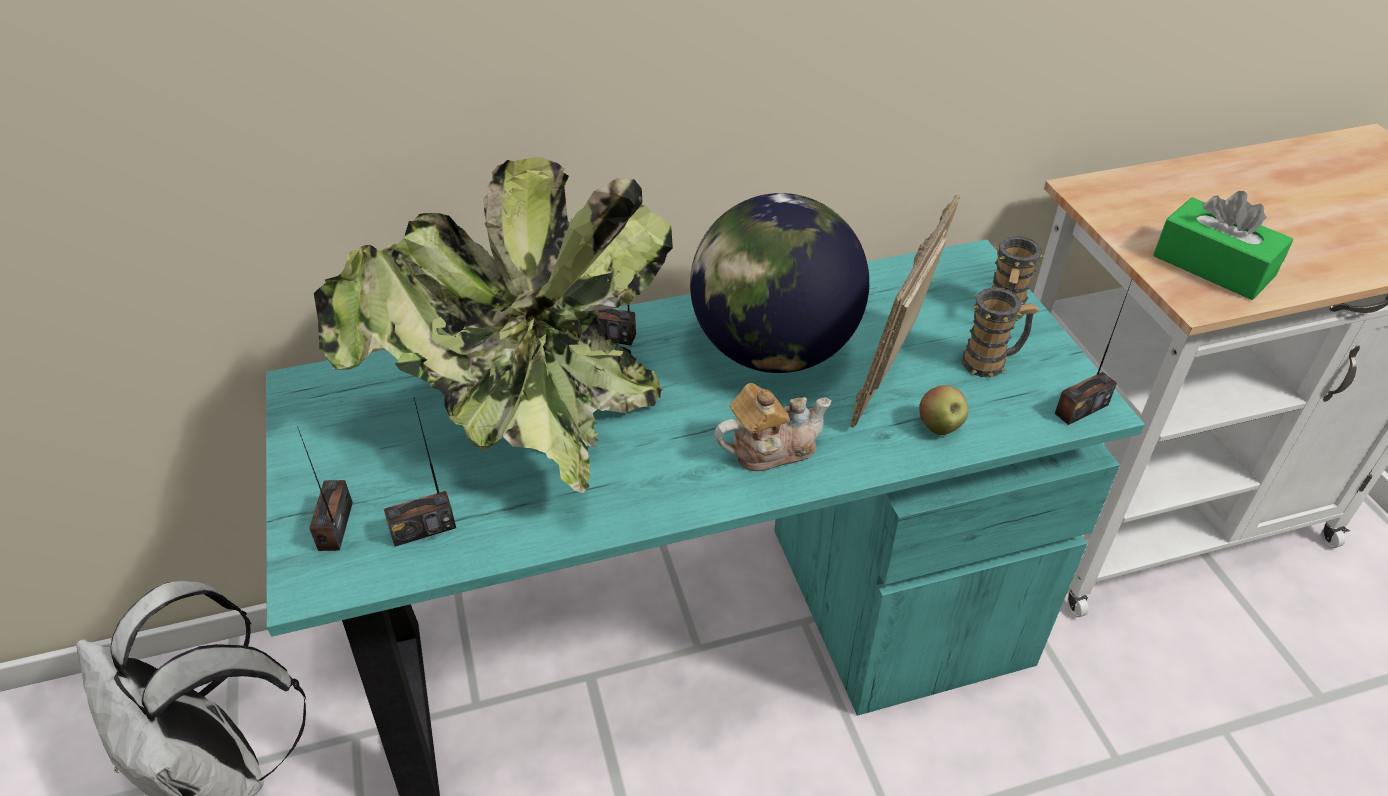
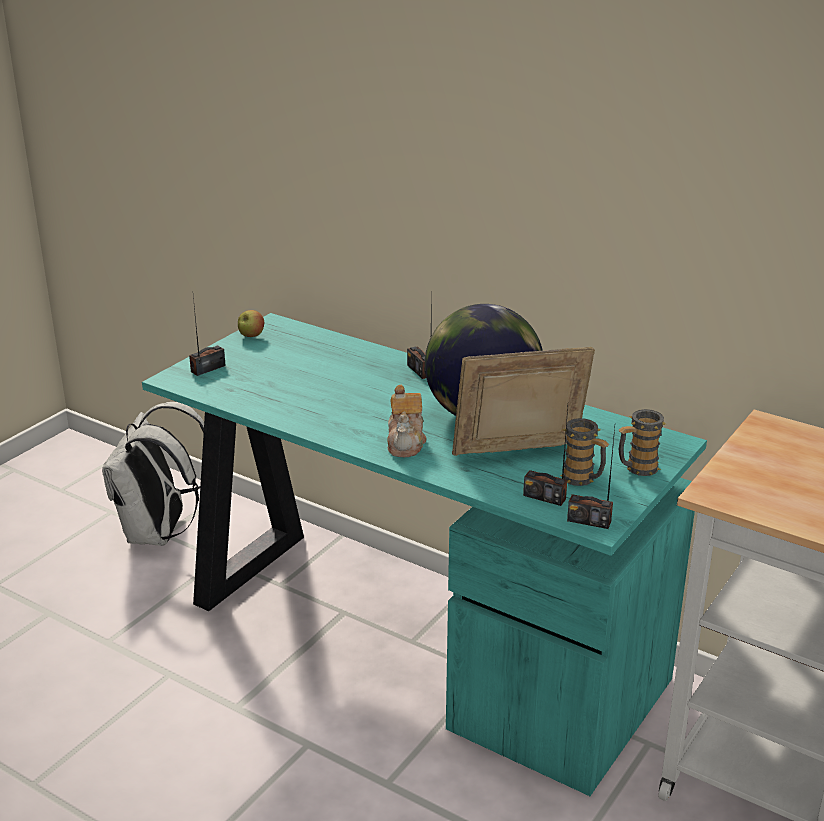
camera: 50 degrees right, 15 degrees down
potted plant [314,157,673,493] -> none
radio [384,398,456,547] -> radio moved to [523,407,568,506]
teapot [714,383,832,471] -> teapot turned 60 degrees clockwise [387,385,426,457]
apple [919,385,968,435] -> apple moved to [238,310,264,337]
green tissue box [1153,191,1293,300] -> none

